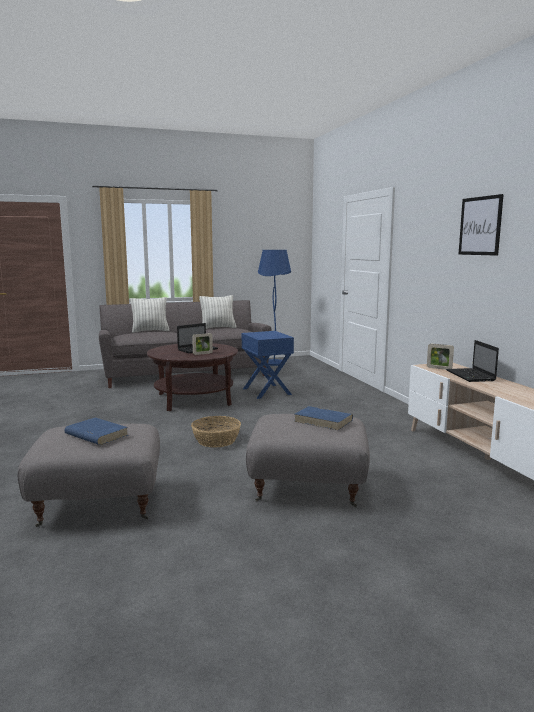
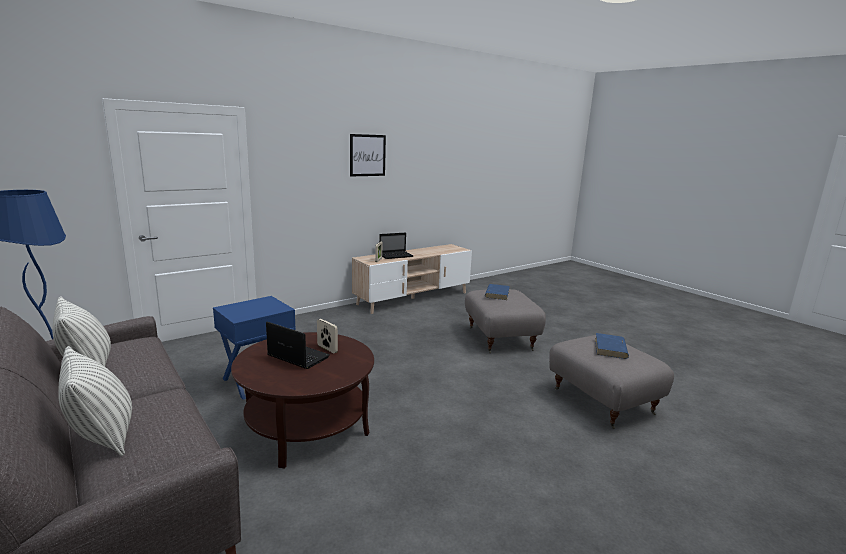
camera: 110 degrees left, 5 degrees up
basket [191,416,241,448] -> none

